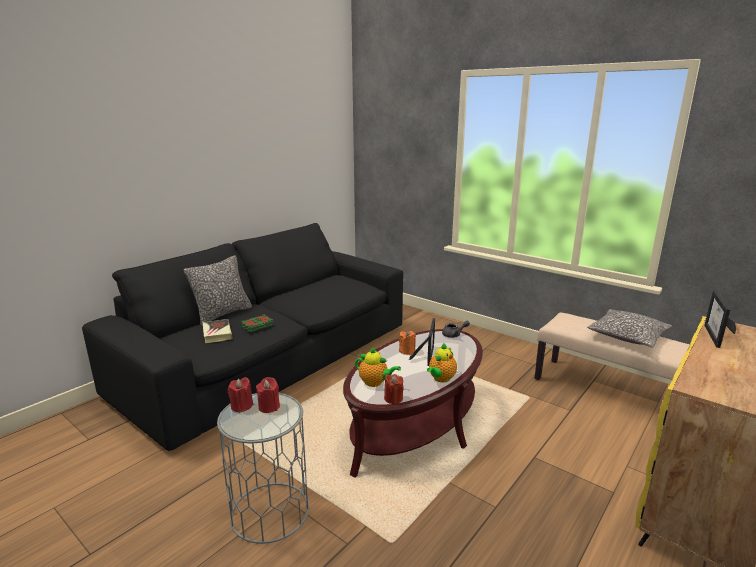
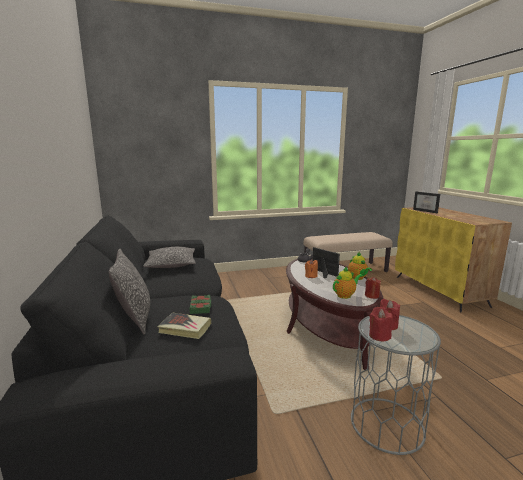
camera: 55 degrees left, 5 degrees down
pillow [587,309,672,348] -> pillow moved to [143,247,196,268]

